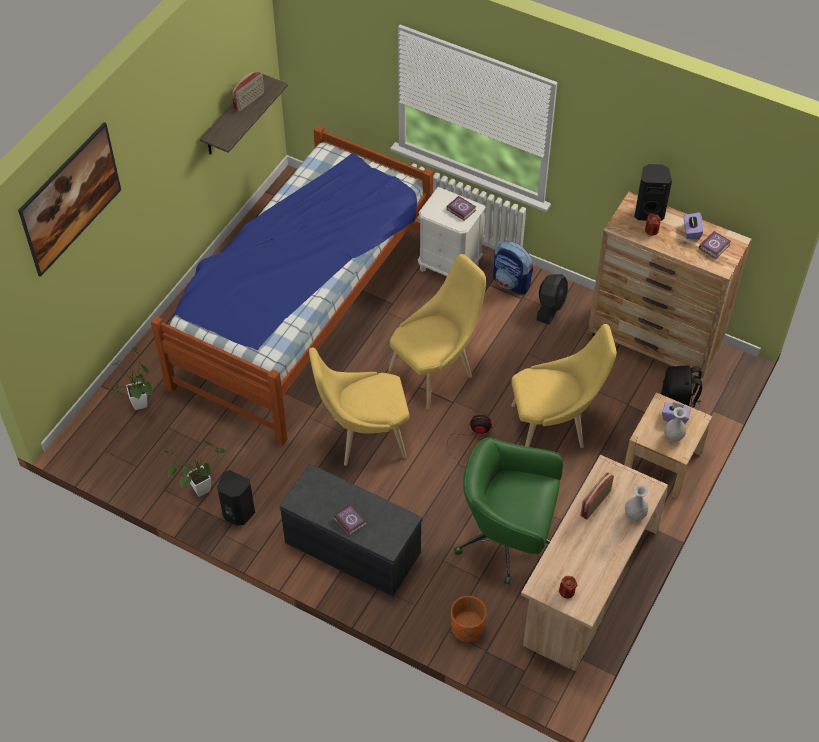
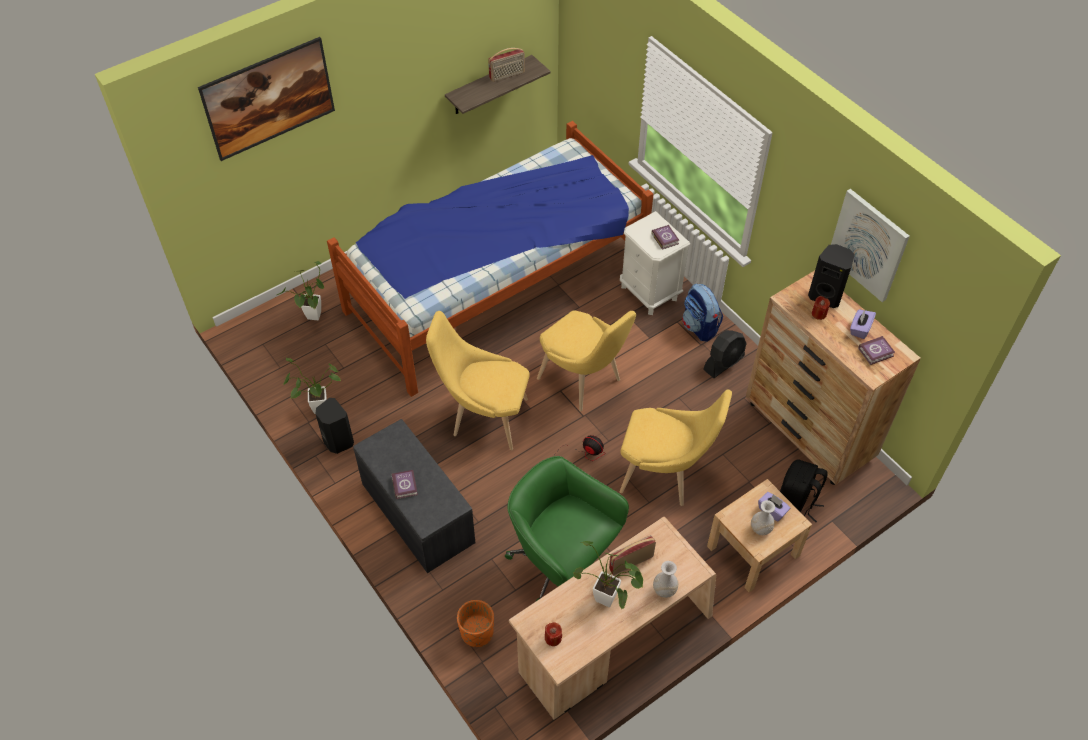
camera: 25 degrees right, 0 degrees up
yellow chair [388,254,486,409] -> yellow chair turned 60 degrees clockwise [537,310,636,411]
none -> potted plant [573,541,643,609]
none -> picture [831,189,910,302]

